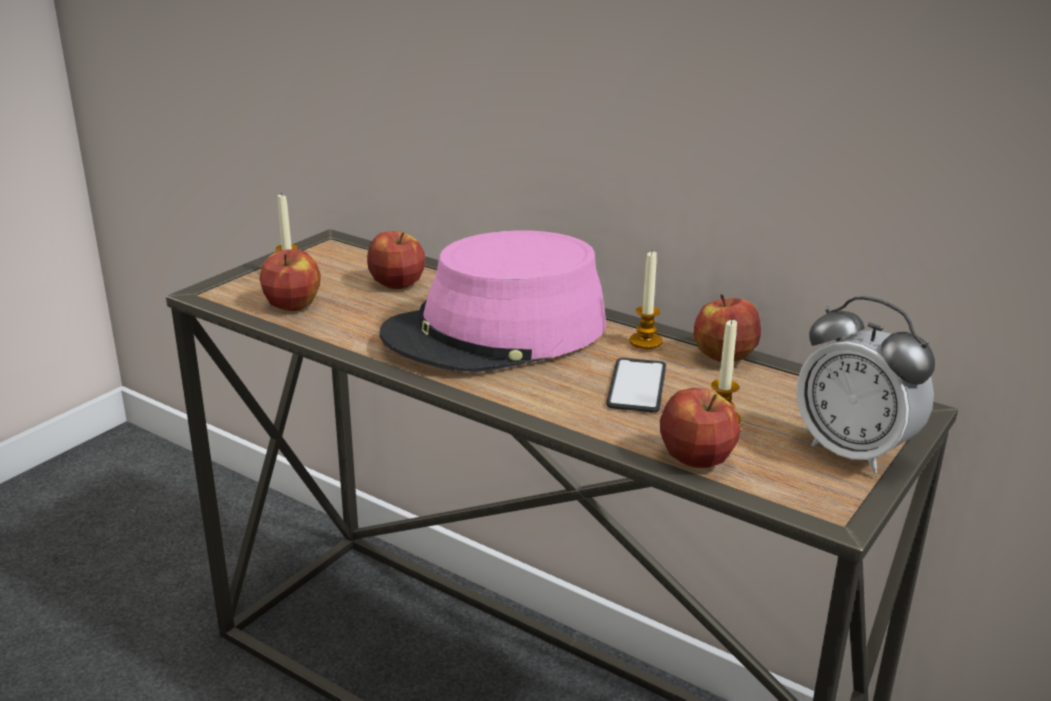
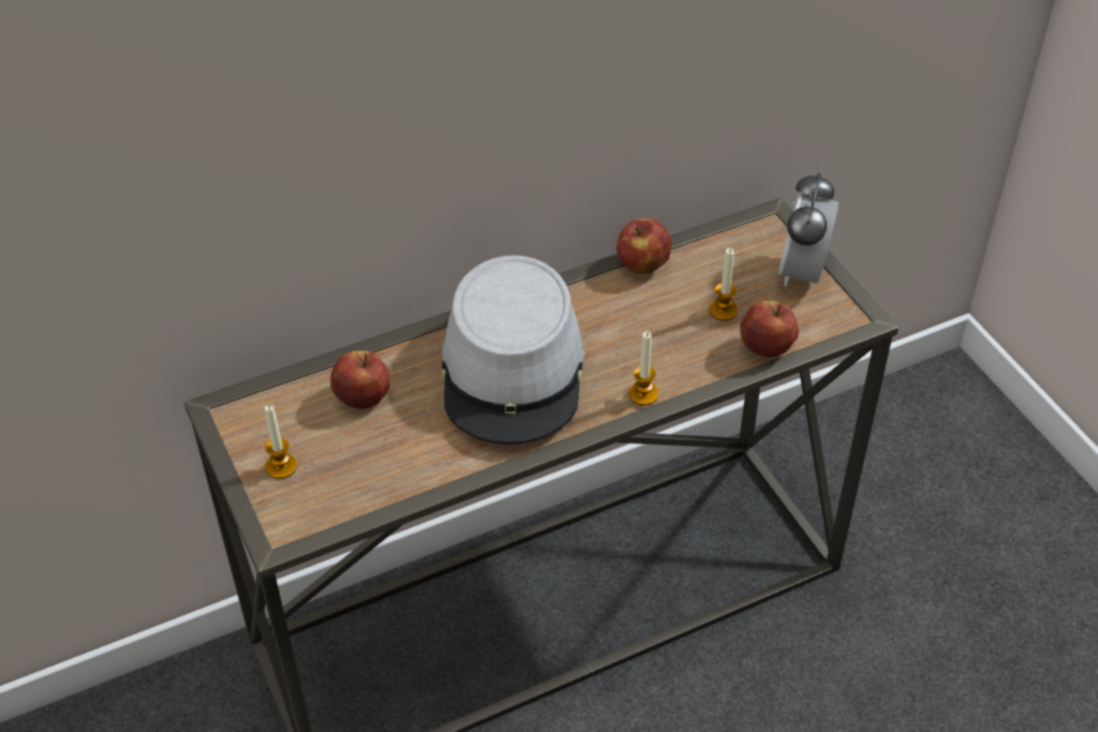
camera: 60 degrees left, 20 degrees up
apple [259,249,321,311] -> none
pink hat [380,230,606,373] -> grey hat [441,255,585,445]
phone [606,358,666,413] -> none
candle [629,252,663,349] -> candle moved to [628,331,659,406]
alarm clock [796,296,935,474] -> alarm clock turned 120 degrees clockwise [778,172,839,287]

